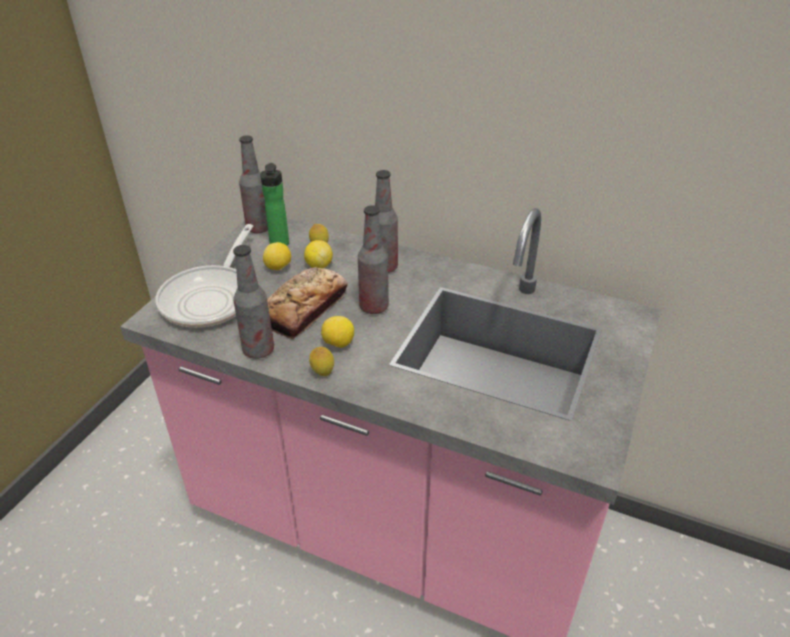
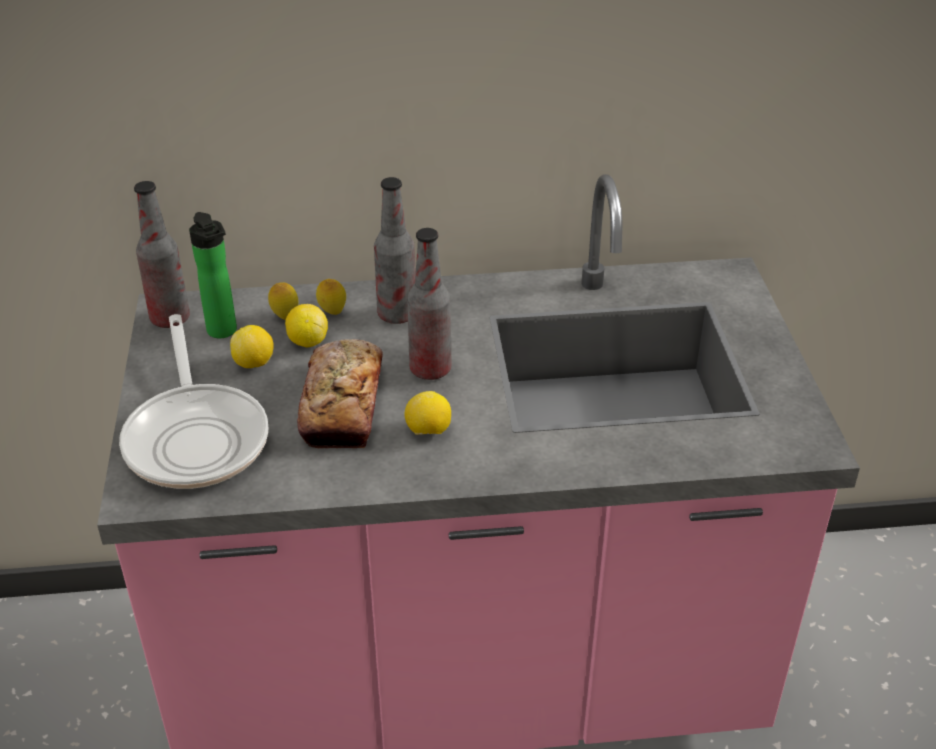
camera: 30 degrees left, 0 degrees up
bottle [233,245,274,359] -> none
lemon [309,347,334,376] -> lemon moved to [316,279,346,315]

